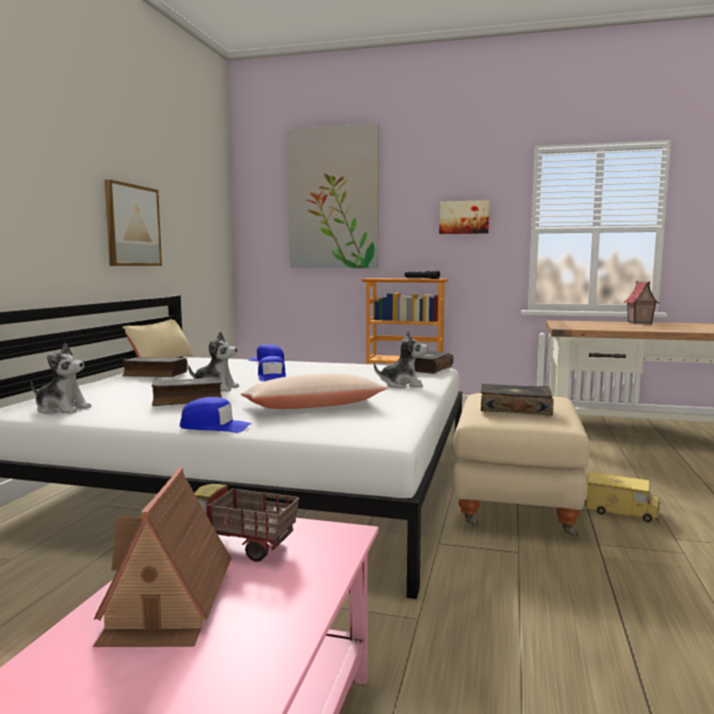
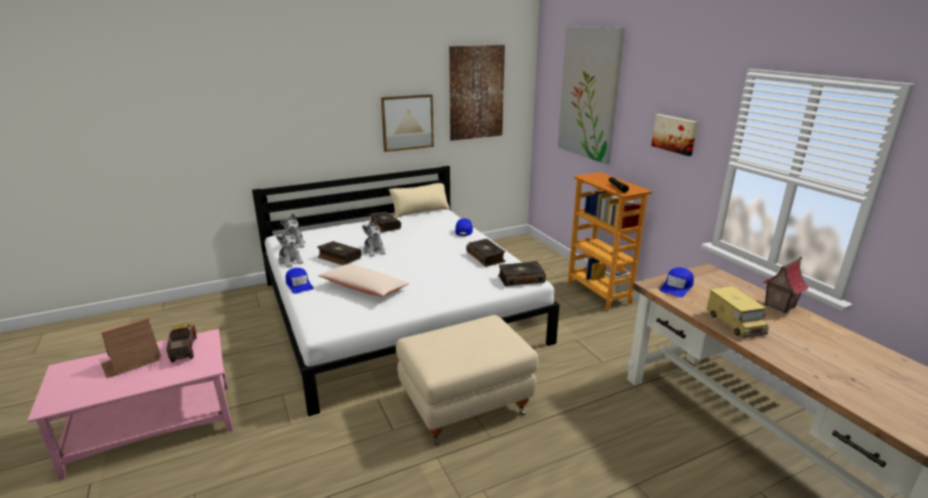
camera: 50 degrees right, 15 degrees up
blue cap [258,356,286,381] -> blue cap moved to [660,268,694,297]
plush toy [374,330,428,389] -> plush toy moved to [276,228,303,267]
book [481,384,553,416] -> book moved to [466,239,506,267]
toy truck [586,472,660,522] -> toy truck moved to [707,286,769,338]
none -> picture [449,45,505,141]

